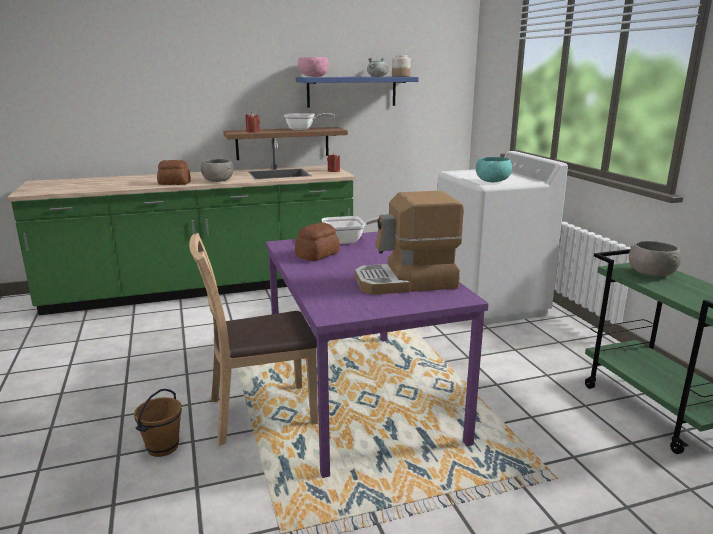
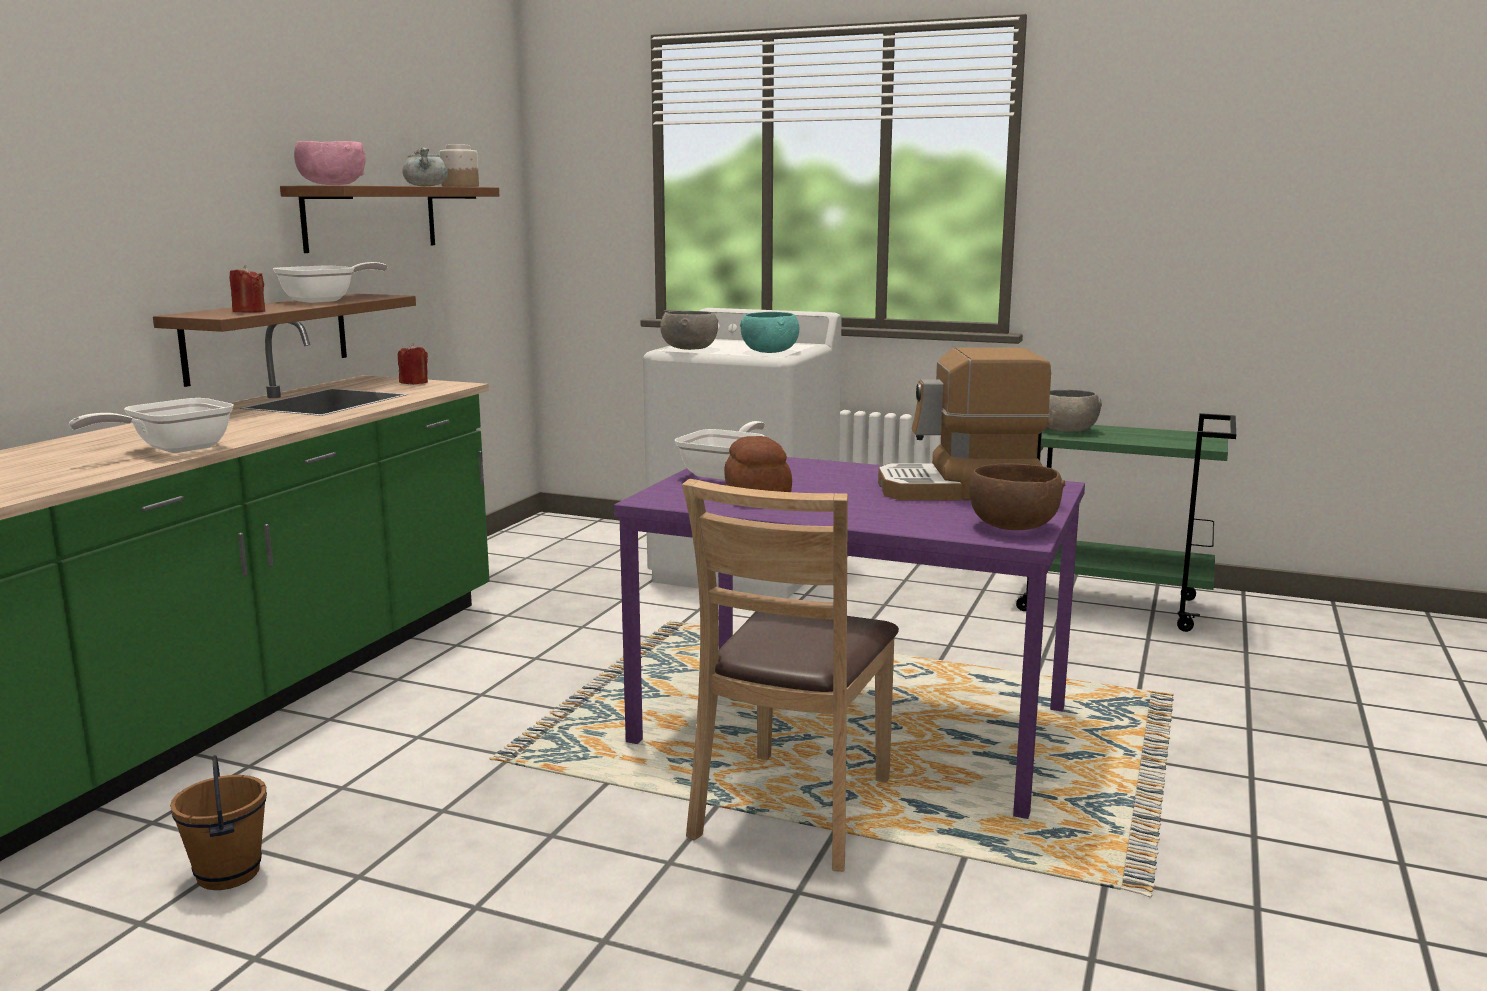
camera: 50 degrees left, 5 degrees down
brown bucket [134,389,182,457] -> brown bucket moved to [170,755,267,890]
bread [157,160,191,185] -> frying pan [69,398,234,453]
grey bowl [201,159,234,182] -> grey bowl moved to [660,310,718,350]
blue shelf [296,77,419,108] -> brown shelf [280,185,499,253]
coffee machine [355,191,464,295] -> coffee machine turned 60 degrees clockwise [878,348,1051,501]
none -> brown bowl [969,464,1065,530]

